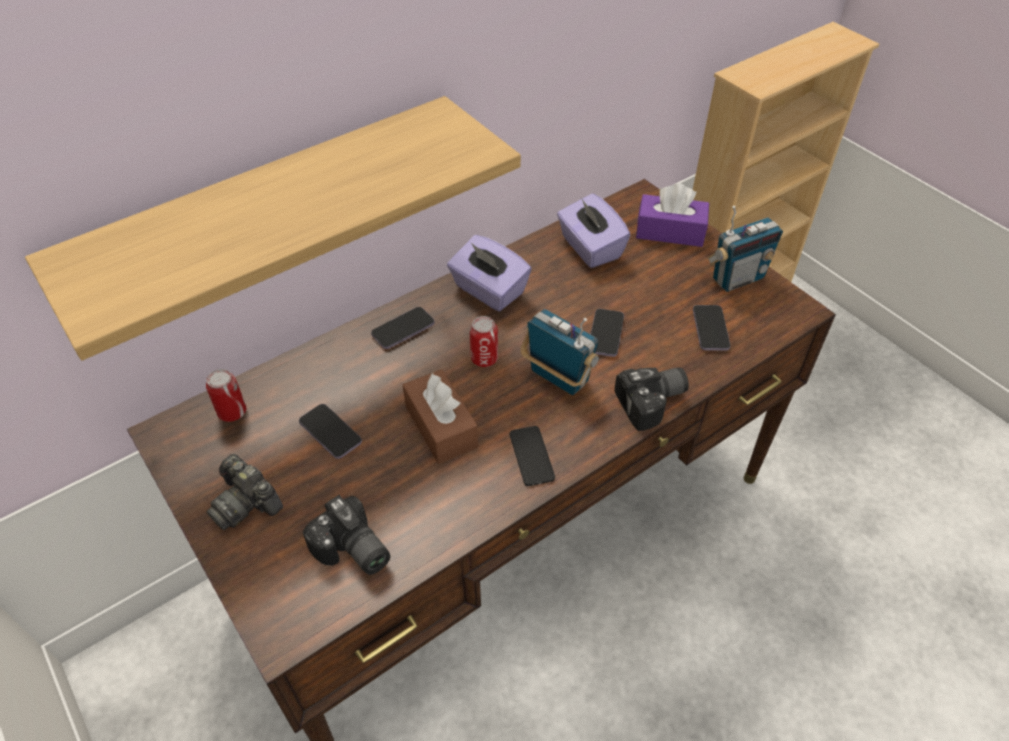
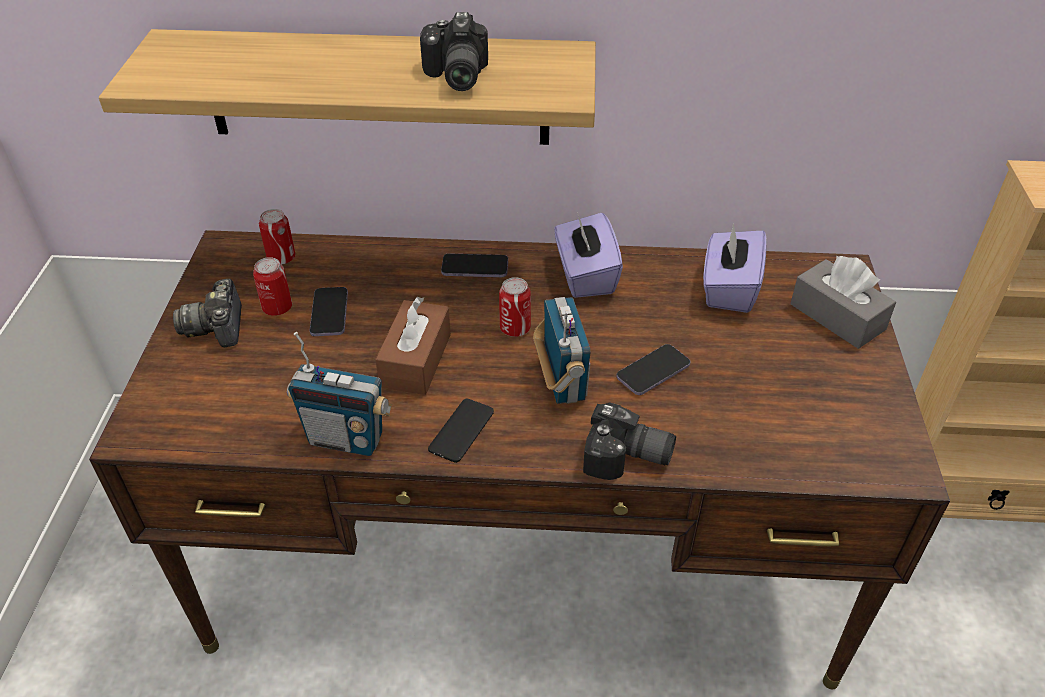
camera: 40 degrees right, 5 degrees down
camera [303,494,390,575] -> camera moved to [420,12,488,91]
purple tissue box [636,183,709,247] -> grey tissue box [790,256,896,349]
phone [693,305,731,351] -> none
radio [707,205,783,292] -> radio moved to [287,332,392,456]
none -> can [253,257,292,316]

